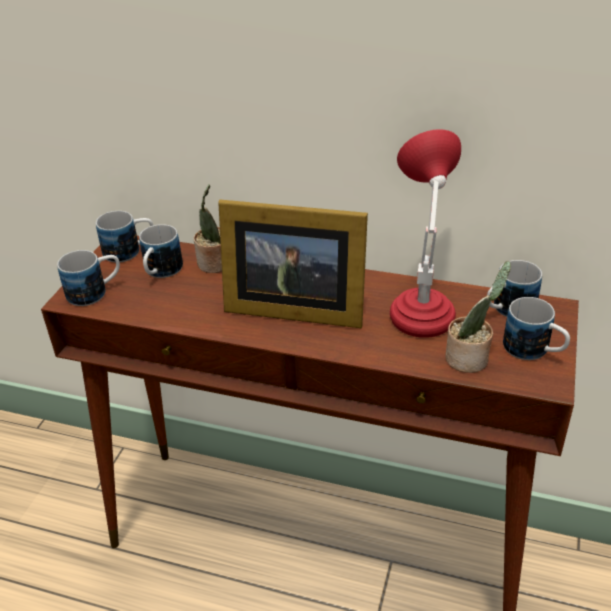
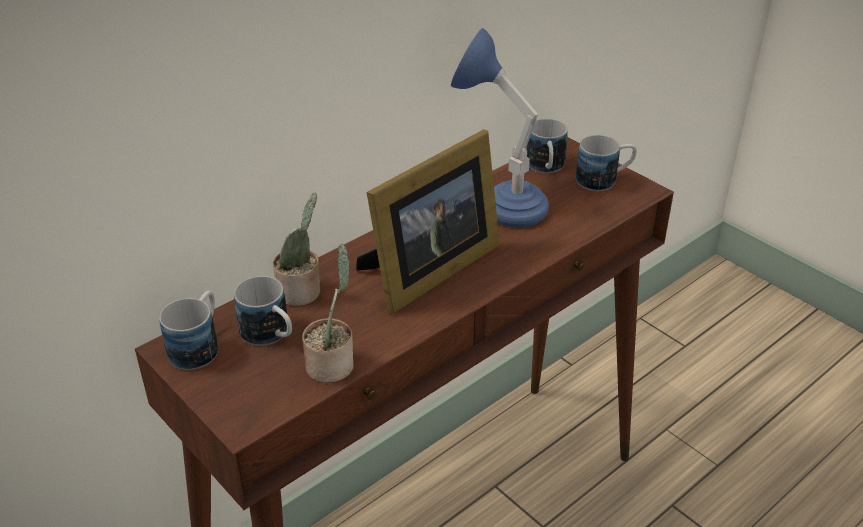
camera: 60 degrees left, 0 degrees up
mug [57,250,120,306] -> none
red table lamp [390,129,461,338] -> blue table lamp [451,28,549,227]
potted plant [445,261,511,373] -> potted plant moved to [302,244,354,383]

